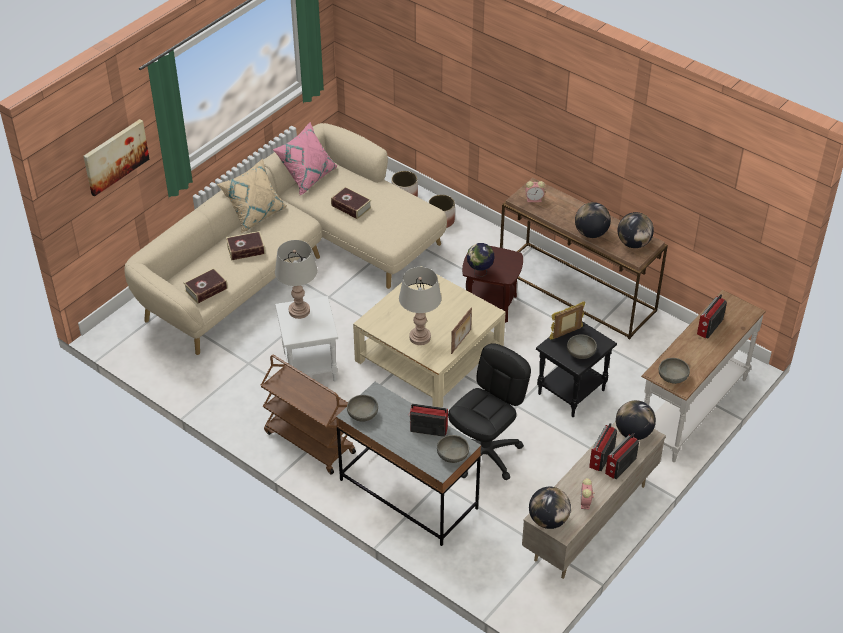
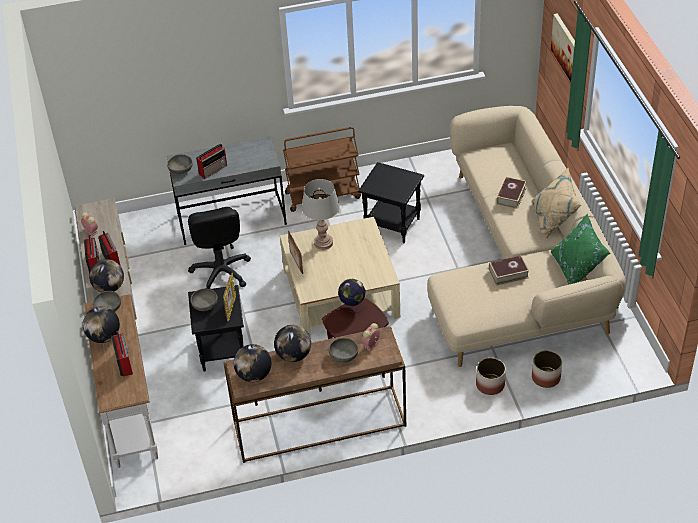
camera: 130 degrees right, 0 degrees up
book [184,268,228,304] -> none
pink pillow [273,122,337,195] -> green pillow [551,214,610,285]
grey table lamp [275,240,317,319] -> none
white side table [275,296,338,382] -> black side table [358,162,424,243]
grey bowl [347,395,378,422] -> grey bowl moved to [329,338,358,363]
globe [529,487,571,529] -> globe moved to [83,307,120,343]

